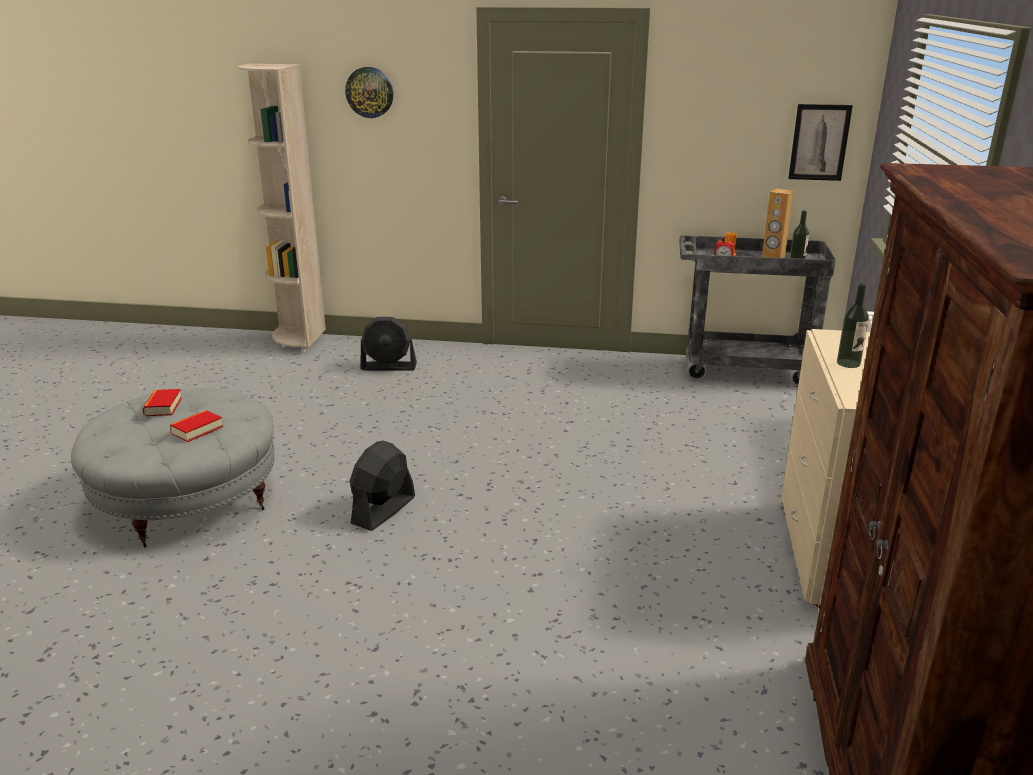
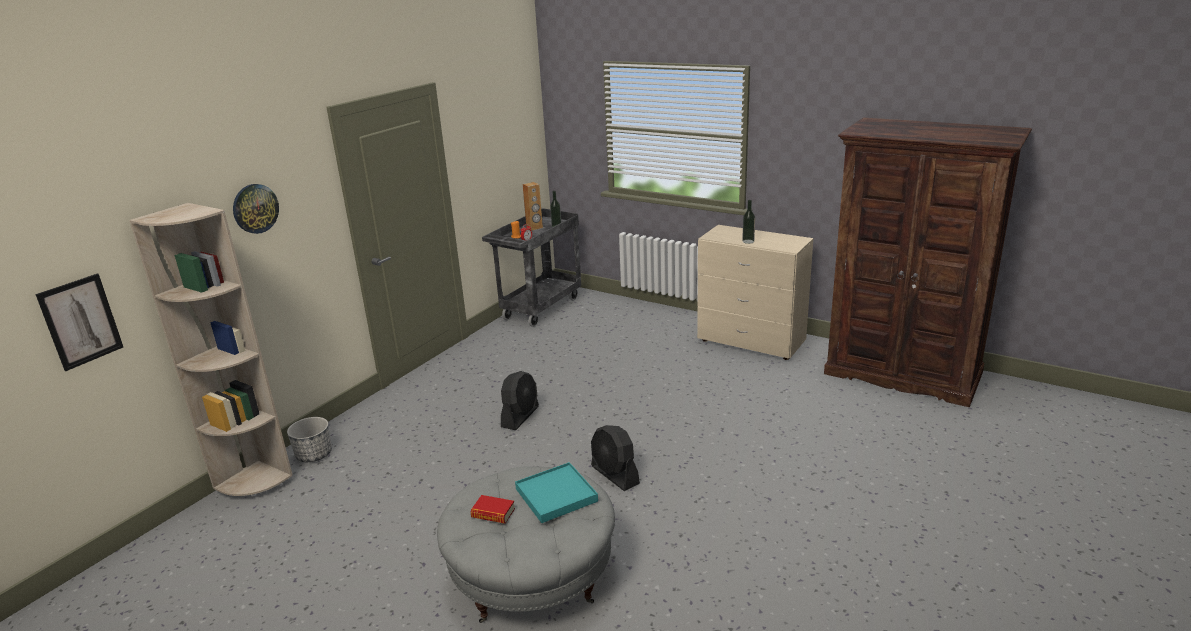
camera: 65 degrees left, 0 degrees up
book [170,410,223,442] -> turquoise tray [515,462,598,523]
black fan [360,317,417,371] -> black fan moved to [501,371,539,430]
picture [788,104,853,181] -> picture moved to [35,274,123,371]
none -> planter [287,417,332,462]

